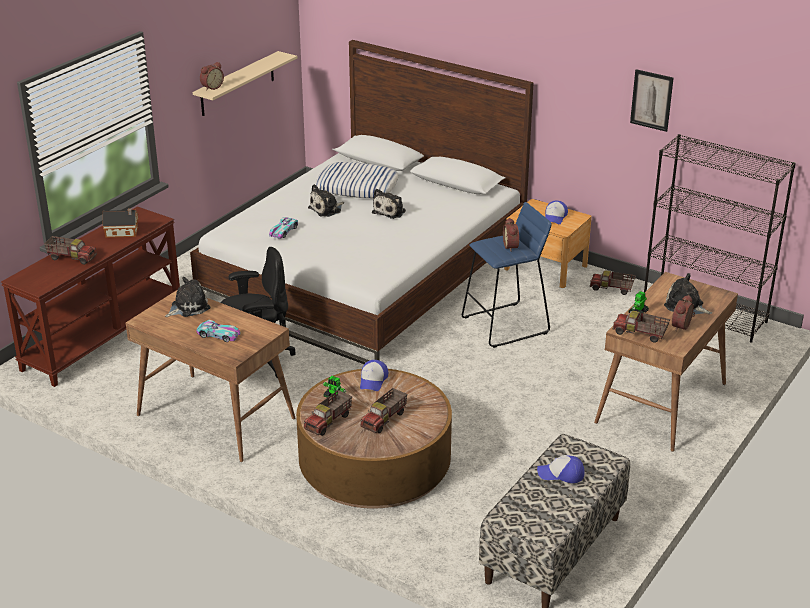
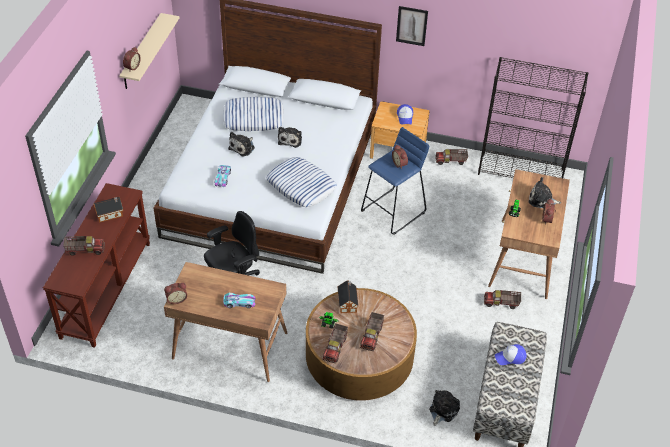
camera: 20 degrees left, 15 degrees up
plush toy [165,277,210,317] -> plush toy moved to [429,390,460,426]
cap [360,360,388,391] -> toy house [338,281,359,313]
toy truck [613,311,670,343] -> toy truck moved to [484,290,521,309]
picture [630,69,673,132] -> picture moved to [396,6,428,46]
none -> alarm clock [164,283,187,304]
none -> pillow [266,157,337,207]

